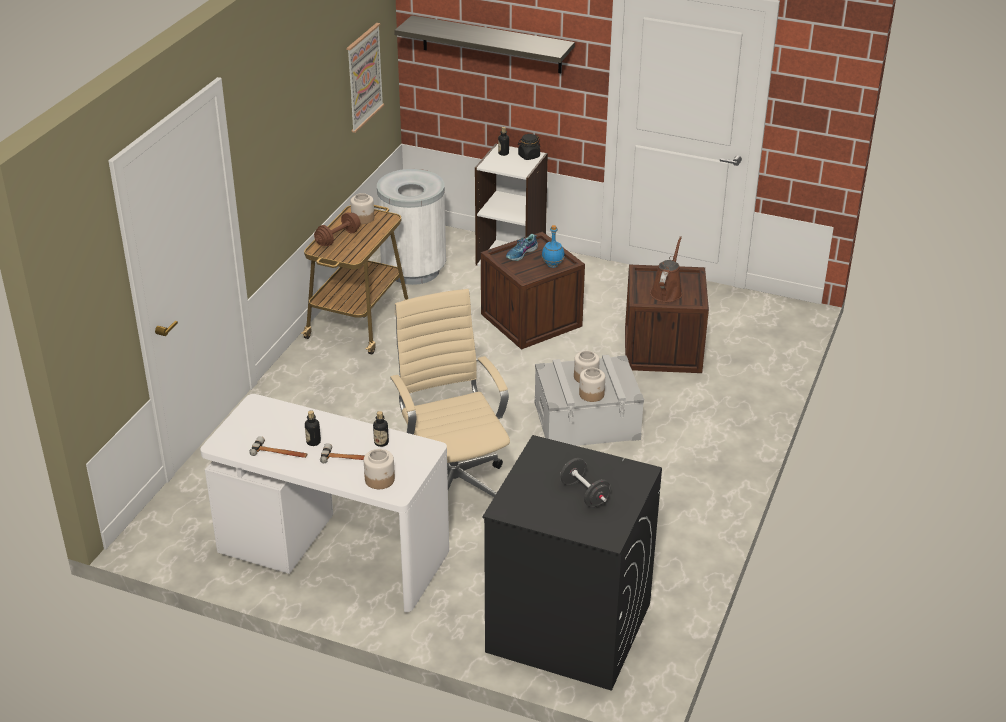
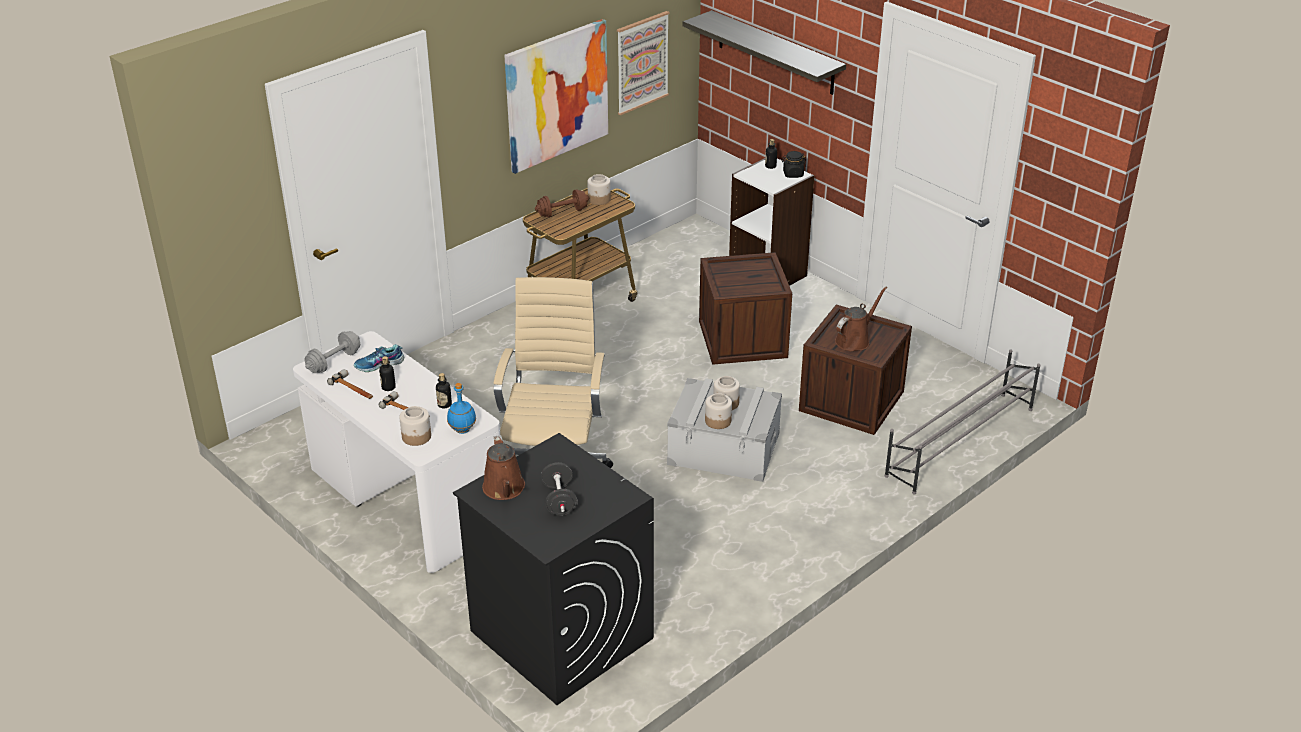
camera: 25 degrees right, 0 degrees up
white trash can [377,169,446,285] -> none
shoe [506,234,538,261] -> shoe moved to [354,344,404,372]
blue bottle [542,225,565,268] -> blue bottle moved to [447,383,476,434]
none -> grey dumbbell [304,331,360,373]
none -> brown watering can [482,435,525,500]
none -> picture [504,19,608,174]
none -> grey shoe rack [884,349,1041,494]

